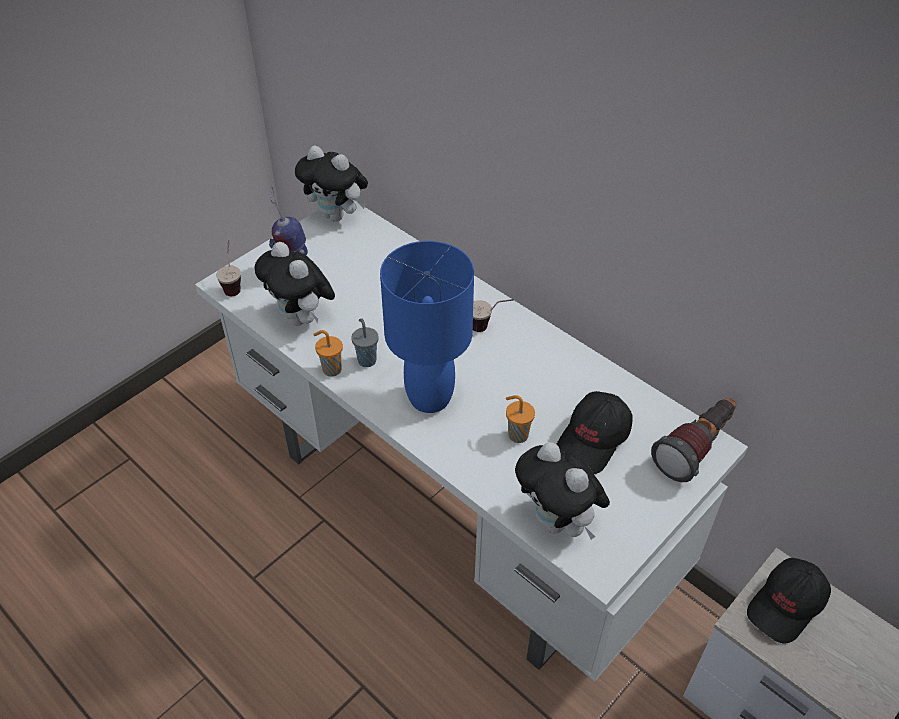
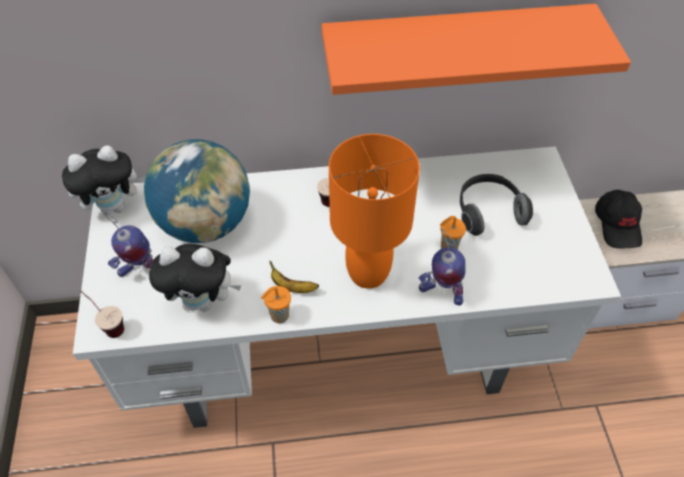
camera: 50 degrees left, 5 degrees up
grey cup [351,319,378,367] -> banana [270,261,319,293]
blue table lamp [380,241,474,413] -> orange table lamp [329,134,420,289]
plush toy [515,442,610,540] -> none
black cap [556,391,633,474] -> headphones [460,174,533,236]
flashlight [651,398,736,482] -> none
none -> globe [144,139,250,243]
none -> orange shelf [321,4,631,95]
none -> toy robot [419,228,466,305]

